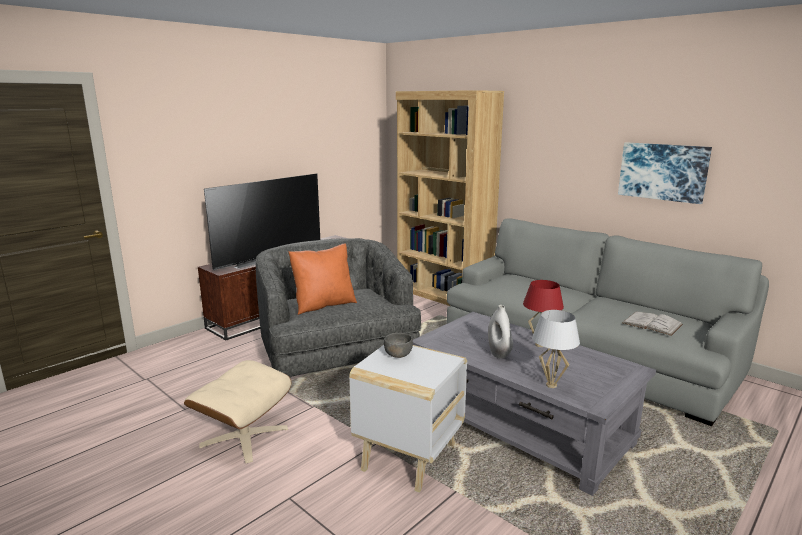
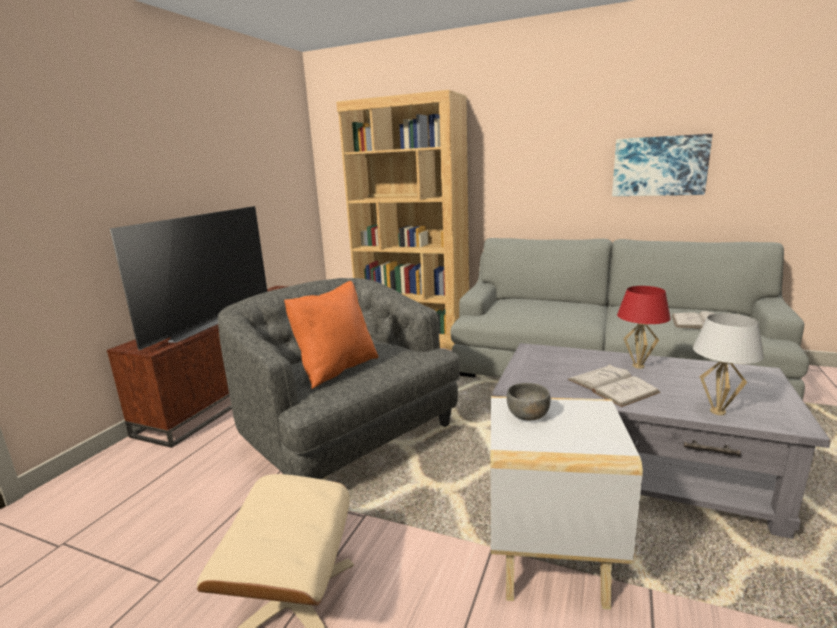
camera: 20 degrees left, 0 degrees up
white vase [488,305,513,359] -> white book [567,364,661,407]

